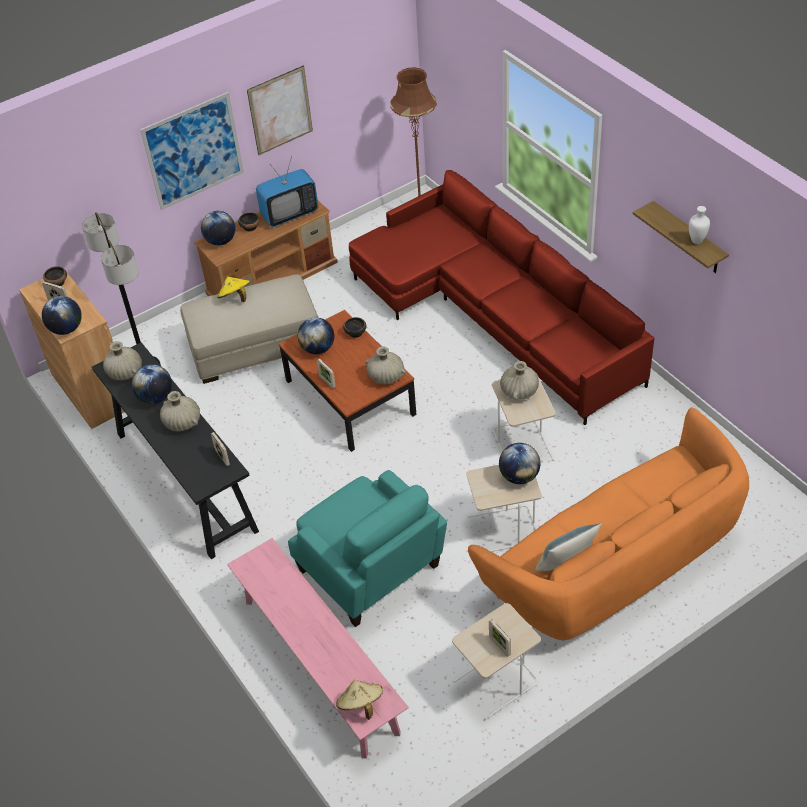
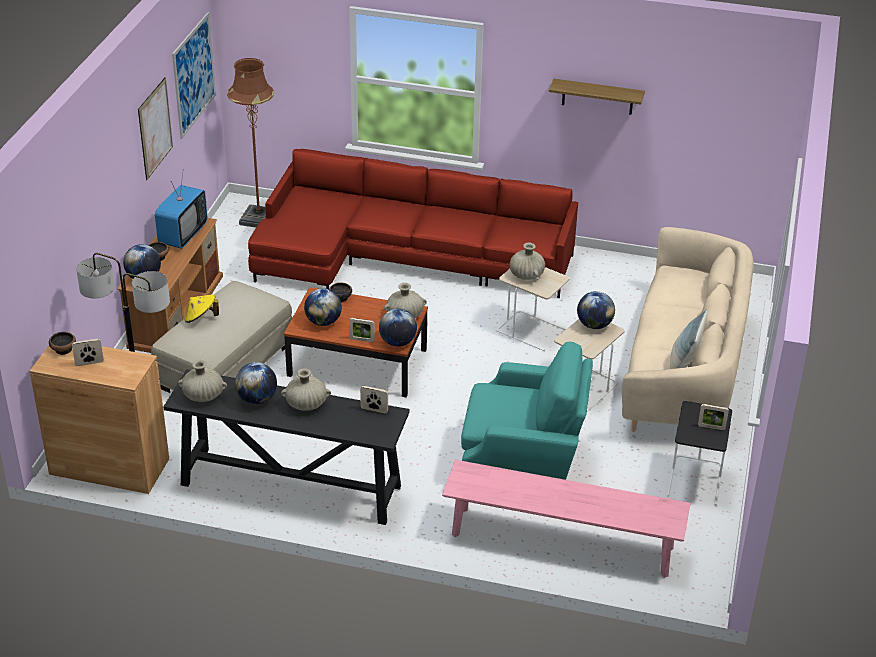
camera: 45 degrees left, 10 degrees down
globe [42,296,82,335] -> globe moved to [379,309,417,347]
picture [140,92,244,210] -> picture moved to [172,12,216,139]
beige hat [336,680,383,720] -> none
beige side table [452,603,541,720] -> black side table [667,401,732,506]
orange sofa [468,407,749,640] -> beige sofa [622,227,754,432]
white vase [689,206,710,244] -> none

